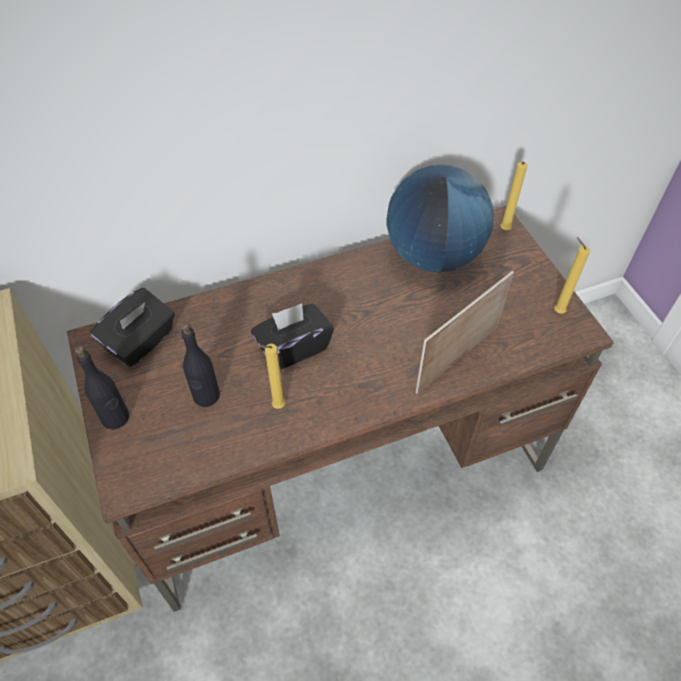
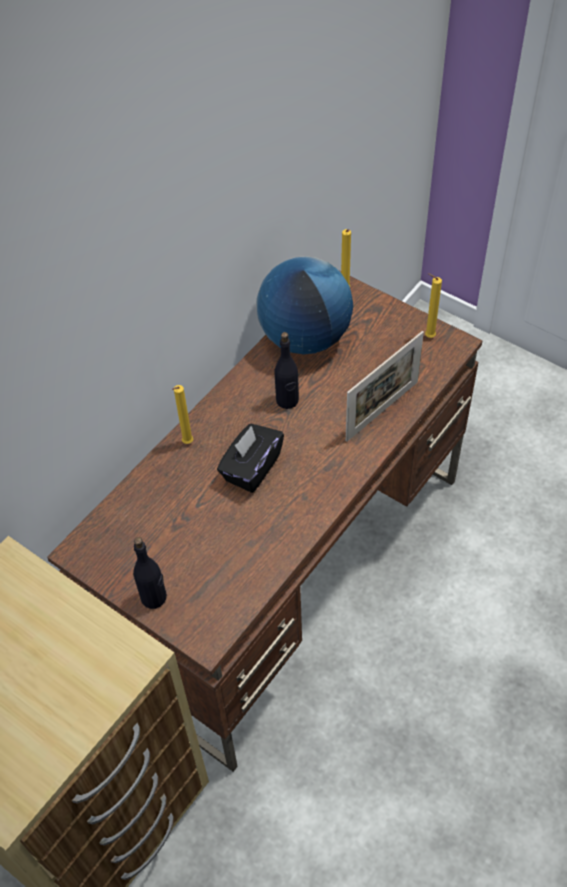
camera: 30 degrees left, 0 degrees up
black tissue box [91,288,175,367] -> none
black bottle [181,322,220,407] -> black bottle moved to [274,332,299,409]
yellow candle [258,344,285,409] -> yellow candle moved to [172,385,193,444]
picture frame [416,271,514,394] -> picture frame turned 150 degrees counterclockwise [346,331,424,442]

